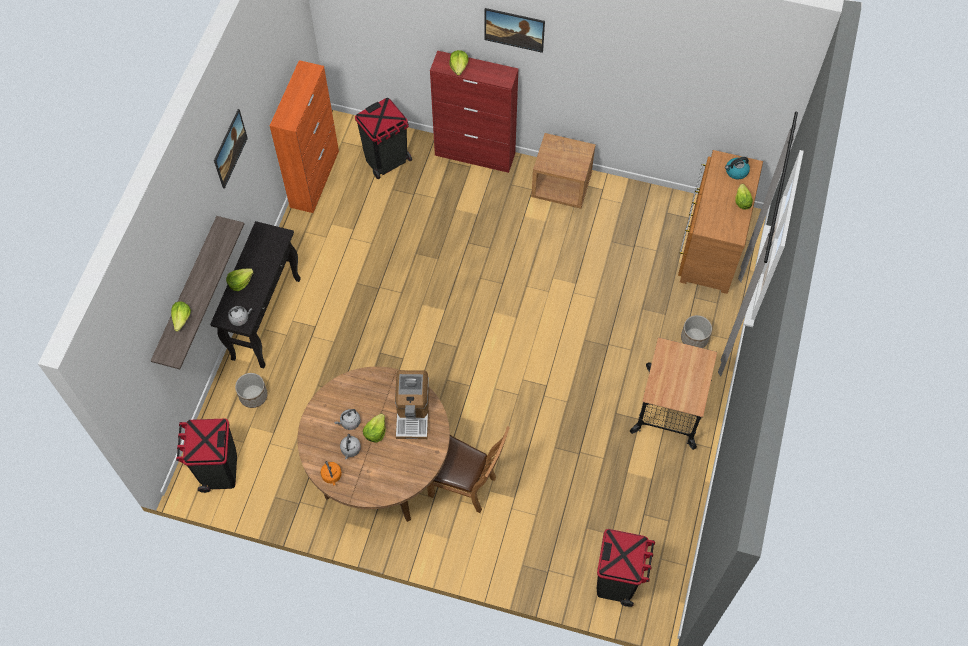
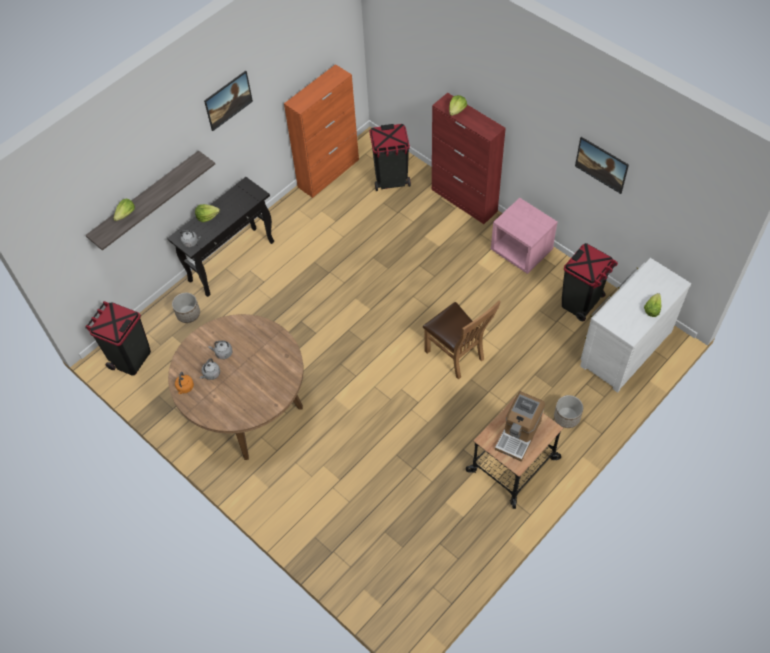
camera: 30 degrees right, 5 degrees down
lettuce [363,413,386,443] -> none
coffee machine [395,370,429,439] -> coffee machine moved to [495,391,545,462]
brown chair [427,426,510,513] -> brown chair moved to [423,301,500,380]
picture [485,8,545,53] -> picture moved to [575,137,629,194]
brown nightstand [531,133,596,209] -> pink nightstand [491,198,558,274]
black trash can [597,529,655,607] -> black trash can moved to [562,243,618,321]
brown dresser [678,150,763,294] -> white dresser [580,258,691,393]
kettle [725,157,750,180] -> none

